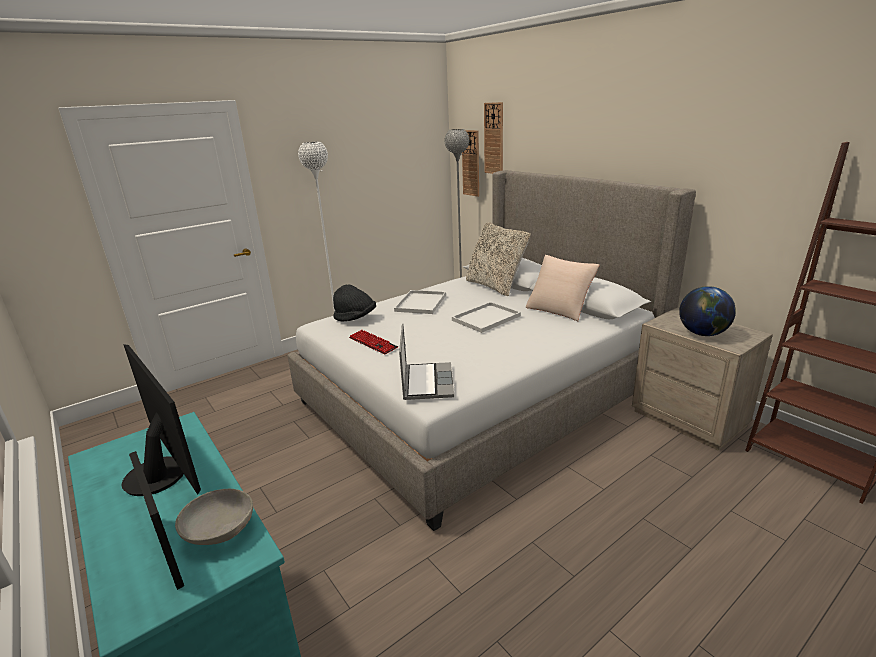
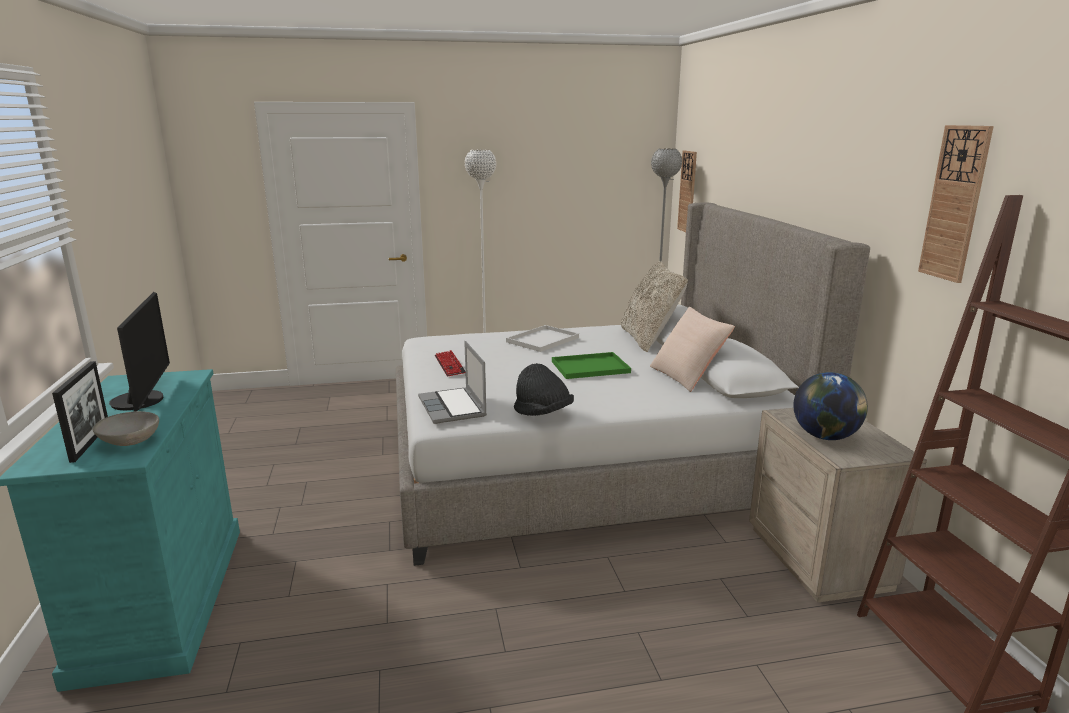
camera: 25 degrees right, 5 degrees down
black hat [333,284,376,322] -> black hat moved to [514,363,574,416]
laptop [399,324,454,400] -> laptop turned 135 degrees clockwise [418,341,487,424]
white tray [452,302,521,333] -> green tray [552,352,631,379]
wall clock [484,102,503,174] -> wall clock moved to [918,125,994,283]

